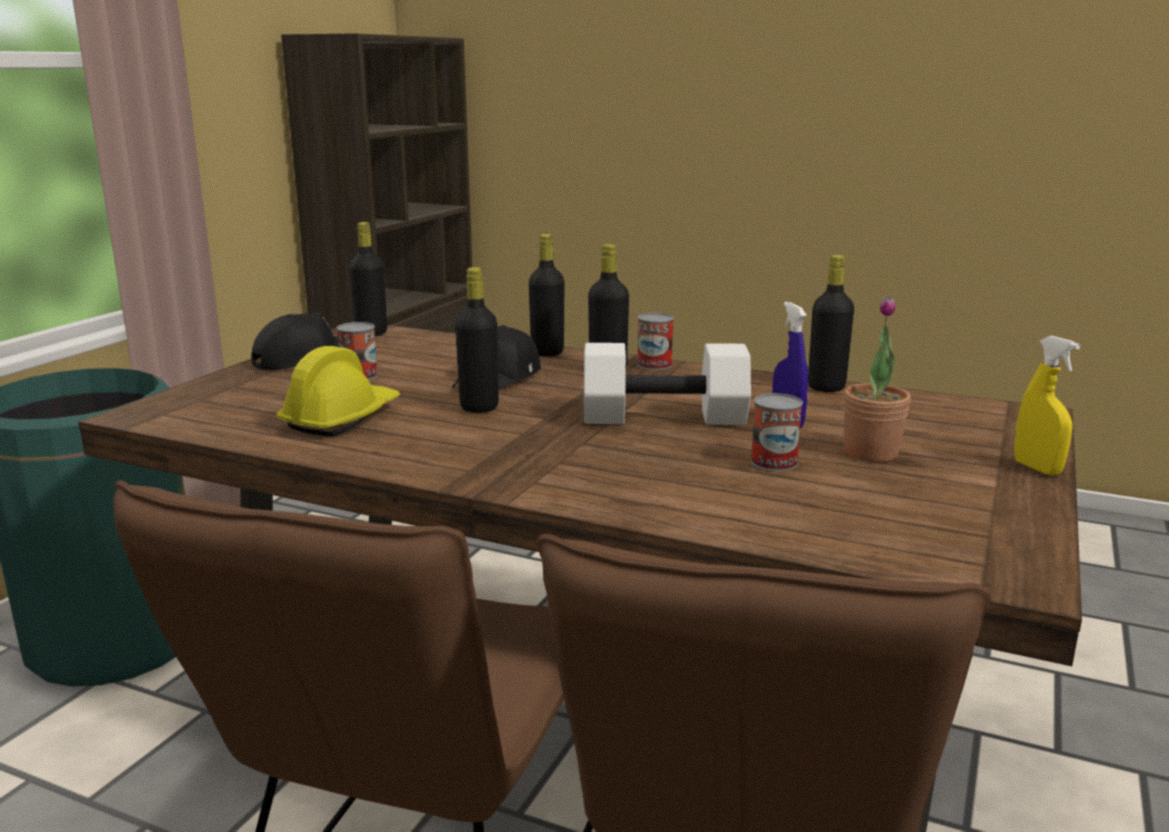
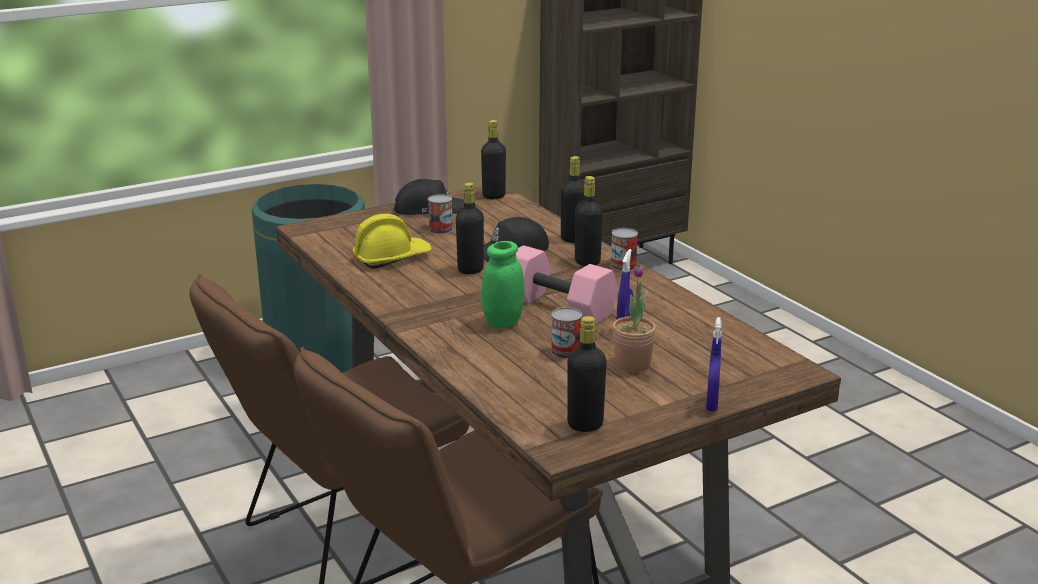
camera: 35 degrees right, 5 degrees up
white dumbbell [584,343,751,425] -> pink dumbbell [516,245,618,325]
black bottle [808,255,854,392] -> black bottle moved to [567,316,607,432]
yellow spray bottle [1014,336,1080,475] -> blue spray bottle [706,317,722,411]
none -> green jar [482,241,525,329]

